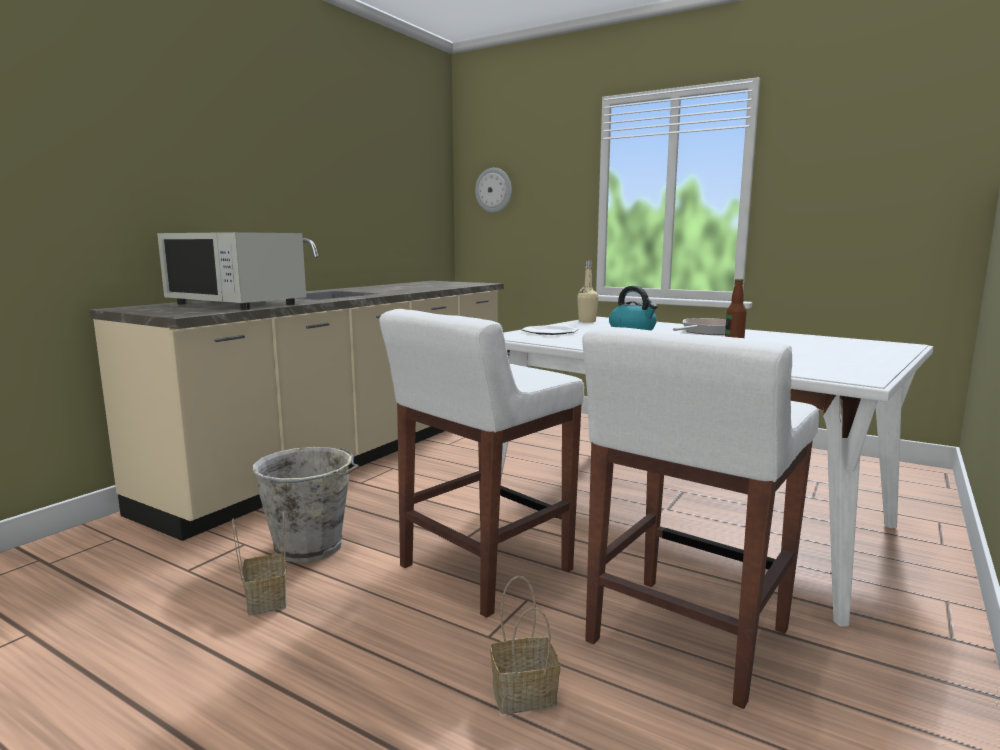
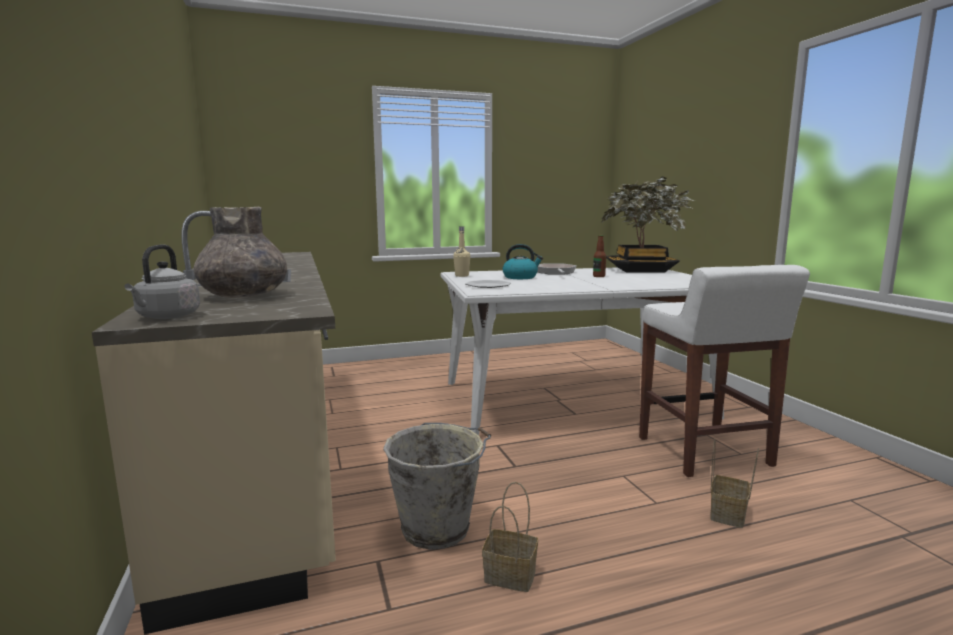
camera: 50 degrees left, 0 degrees up
white microwave [157,232,306,310] -> grey vase [194,207,287,298]
white stool [379,309,584,618] -> none
wall clock [475,168,512,213] -> none
none -> grey kettle [124,245,200,319]
none -> potted plant [601,176,695,273]

